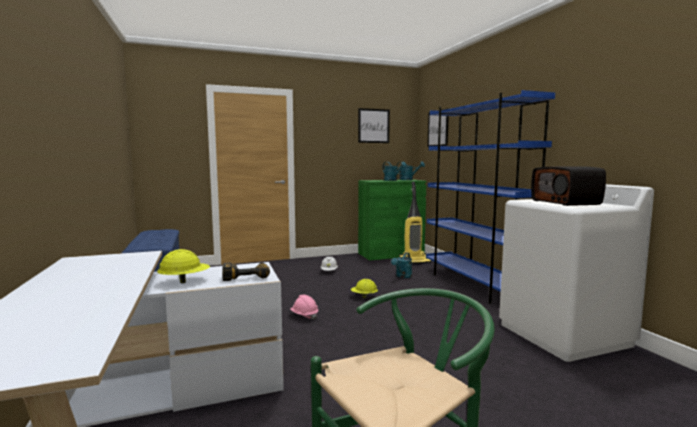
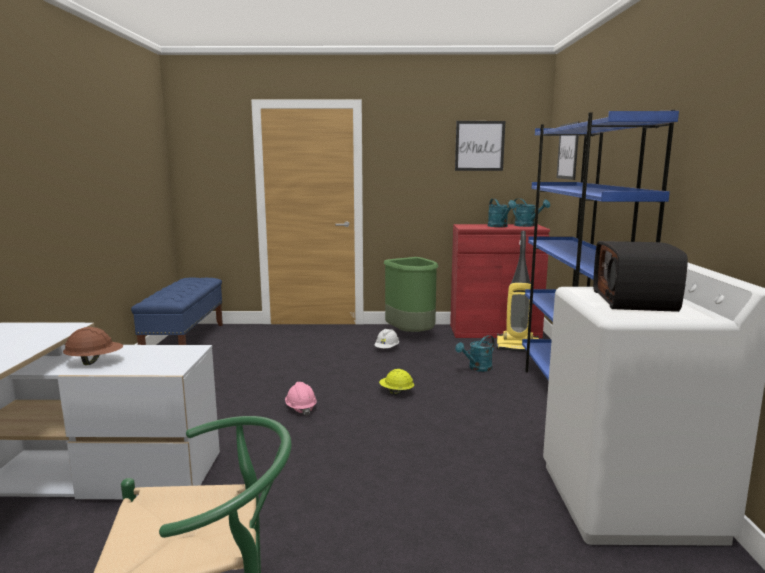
camera: 20 degrees right, 5 degrees up
yellow hard hat [157,249,210,283] -> brown hard hat [63,327,123,365]
power drill [222,262,270,281] -> none
green cabinet [358,180,427,261] -> red cabinet [450,224,550,338]
none -> green trash can [384,257,438,332]

